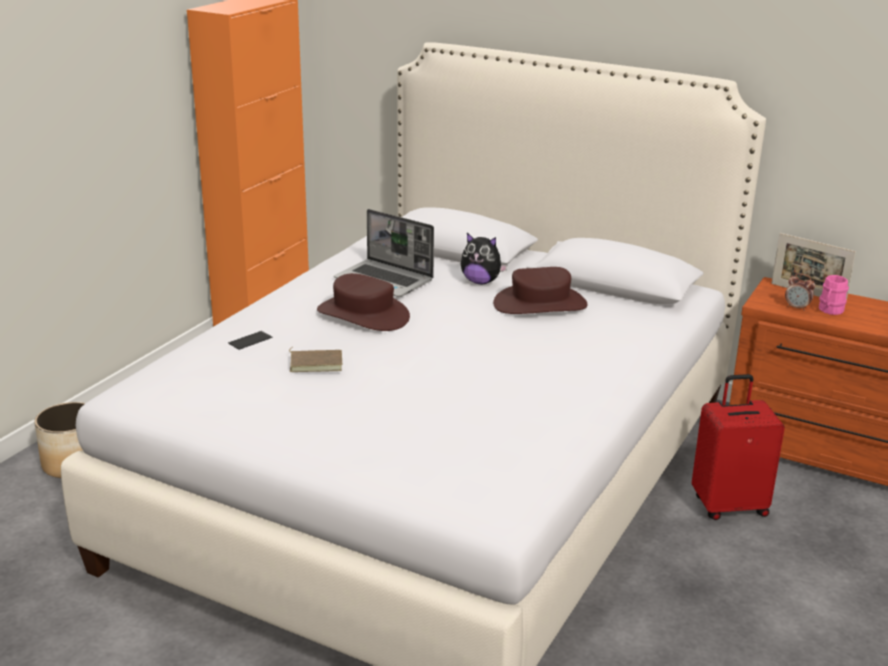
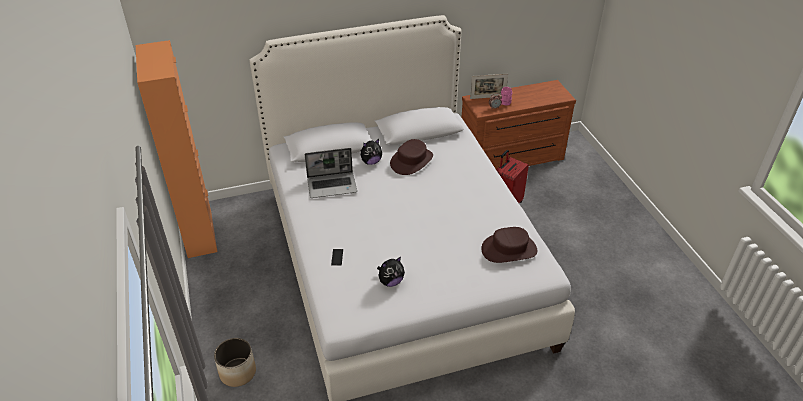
camera: 45 degrees left, 15 degrees up
brown book [289,347,343,372] -> none
brown hat [317,273,410,331] -> brown hat moved to [481,227,537,263]
none -> plush toy [377,257,405,287]

